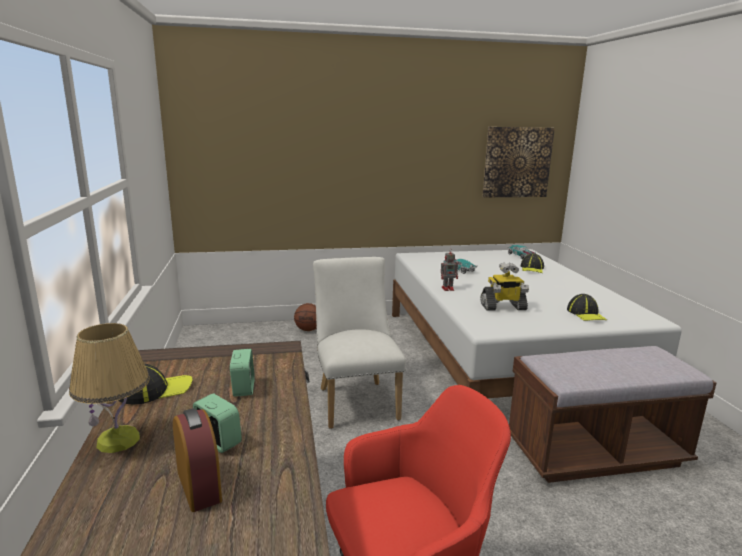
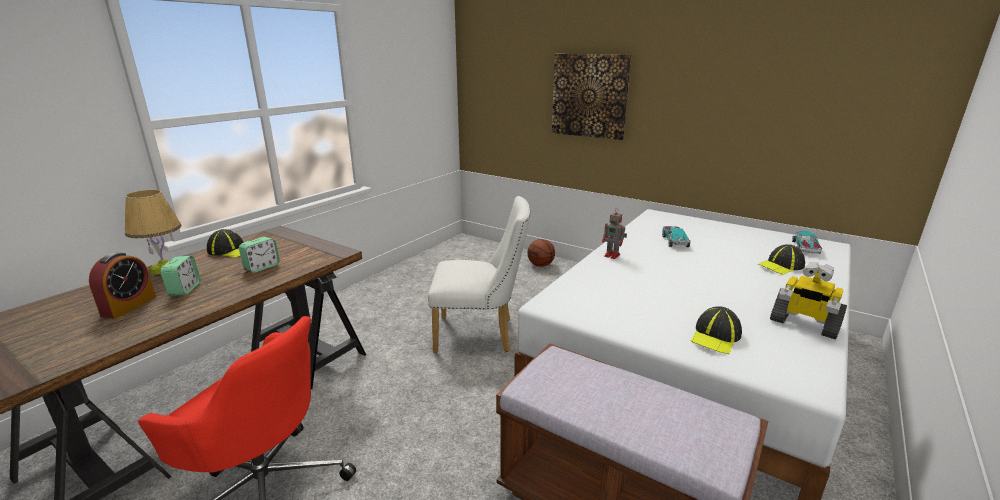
camera: 45 degrees right, 5 degrees up
white chair [313,257,406,429] -> white chair turned 60 degrees clockwise [428,196,530,353]
toy robot [481,263,529,311] -> toy robot moved to [770,262,847,340]
picture [482,127,555,197] -> picture moved to [552,54,632,140]

